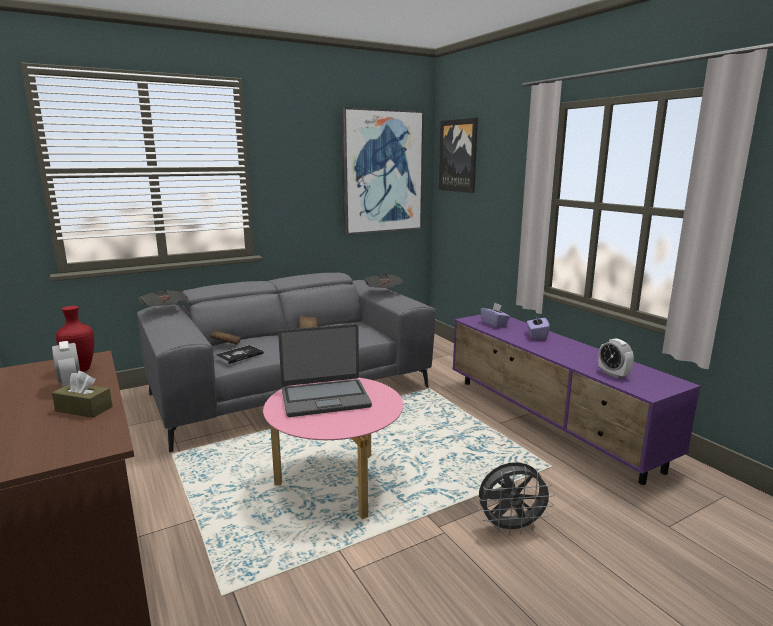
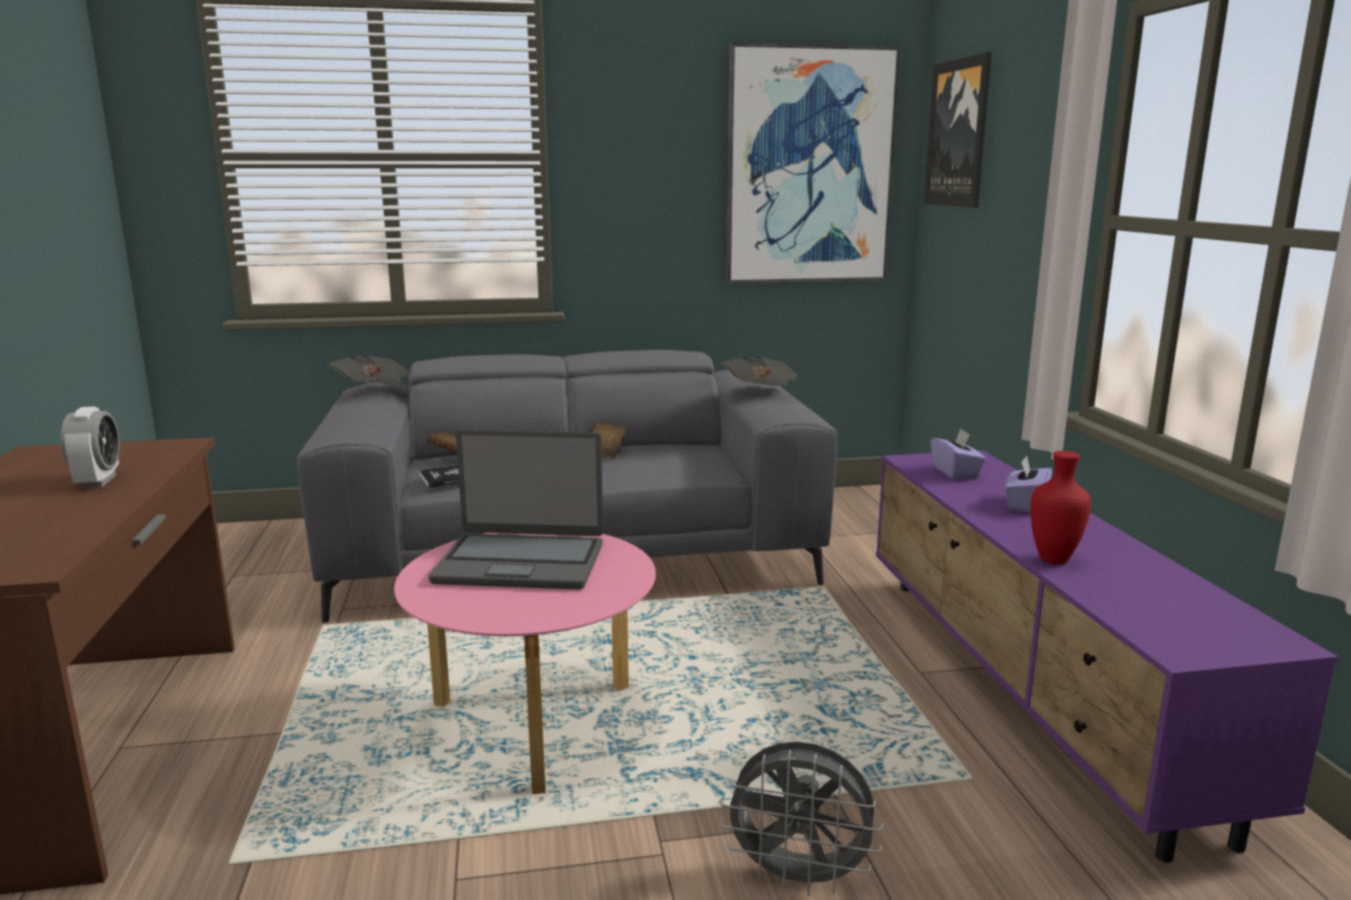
camera: 20 degrees right, 0 degrees up
brown tissue box [52,371,112,418] -> none
red vase [56,306,94,372] -> red vase moved to [1031,451,1091,565]
alarm clock [598,338,634,379] -> none

